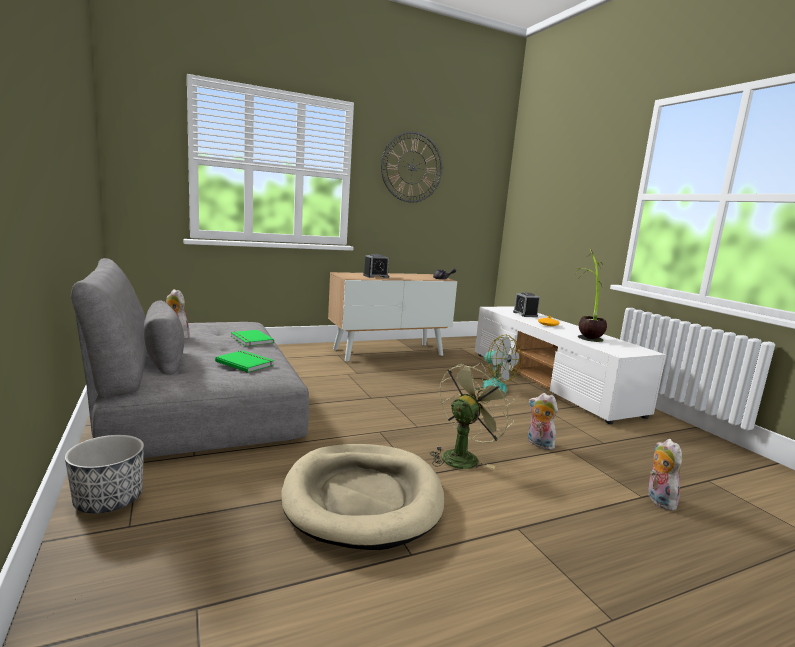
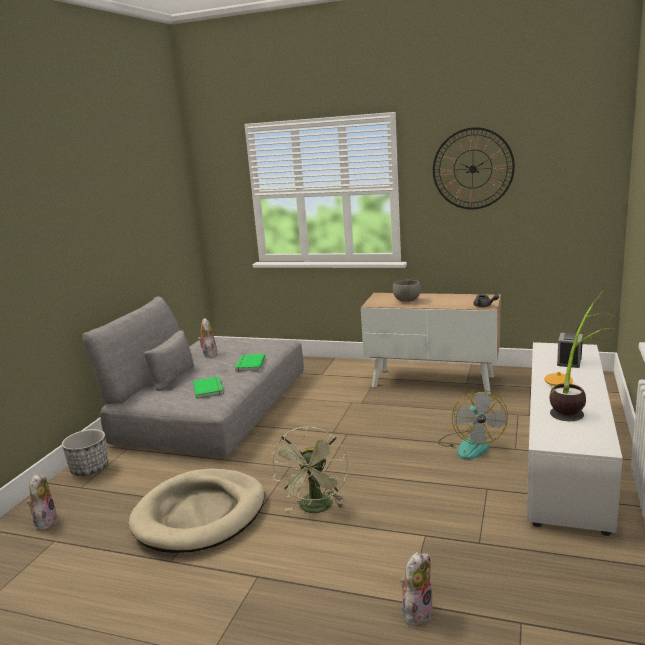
camera: 45 degrees right, 5 degrees up
alarm clock [363,254,389,278] -> grey bowl [393,280,421,302]
green fan [430,362,514,469] -> green fan turned 105 degrees clockwise [271,426,348,513]
plush toy [528,393,558,450] -> plush toy moved to [27,474,58,530]

